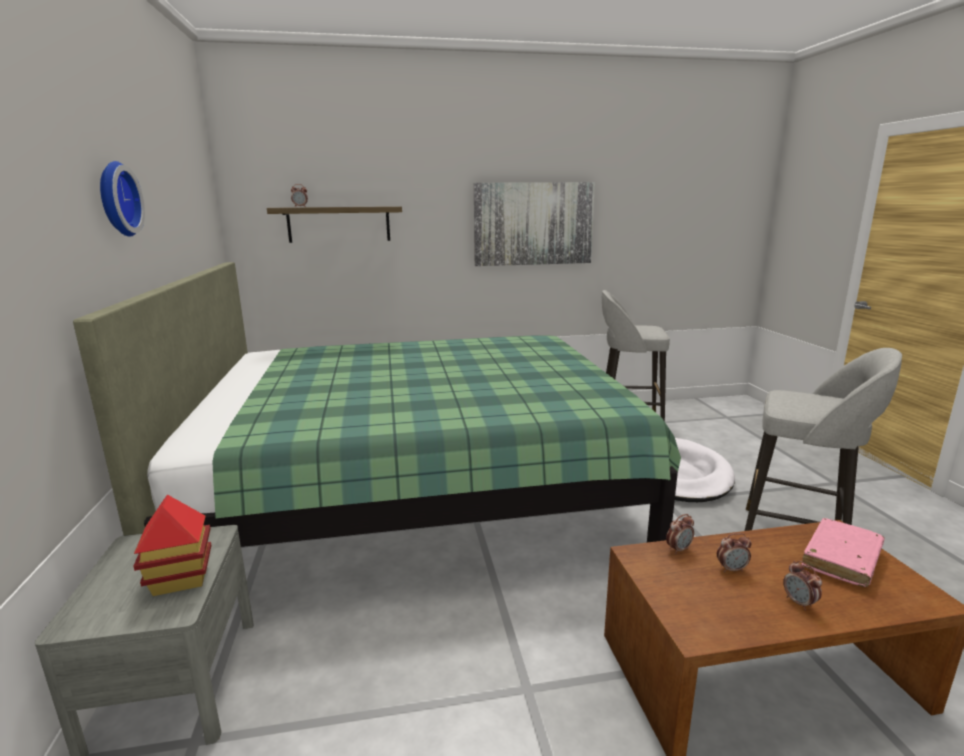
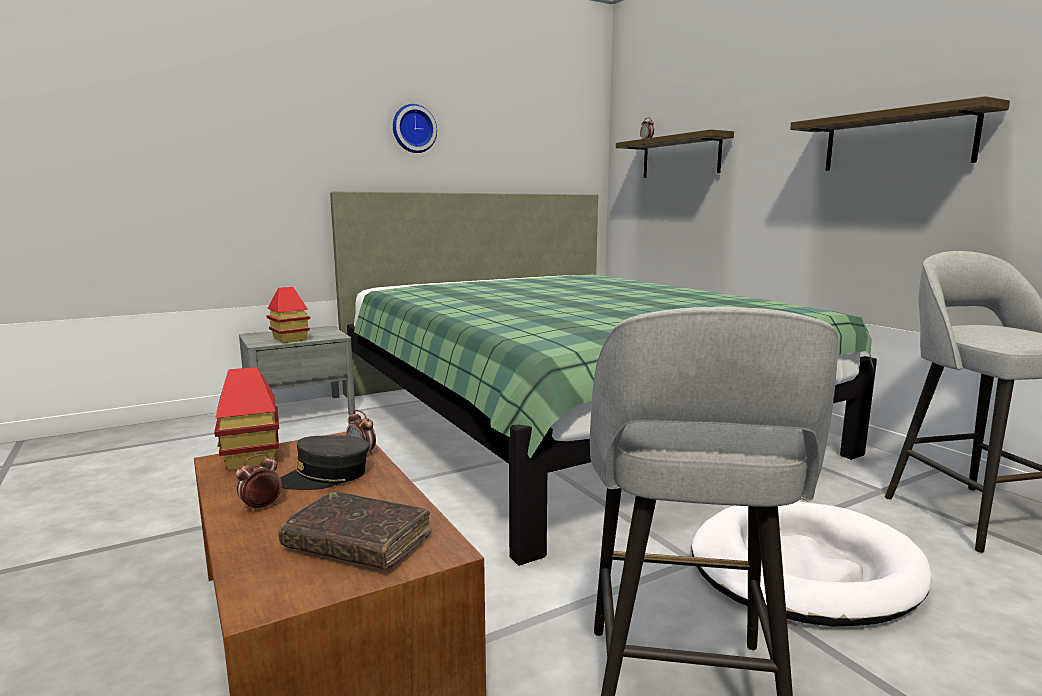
camera: 70 degrees right, 5 degrees down
picture [474,182,595,266] -> shelf [790,96,1010,171]
alarm clock [717,533,752,573] -> grey cap [280,435,370,490]
pink book [802,518,885,587] -> brown book [278,491,432,569]
none -> toy house [214,367,279,470]

